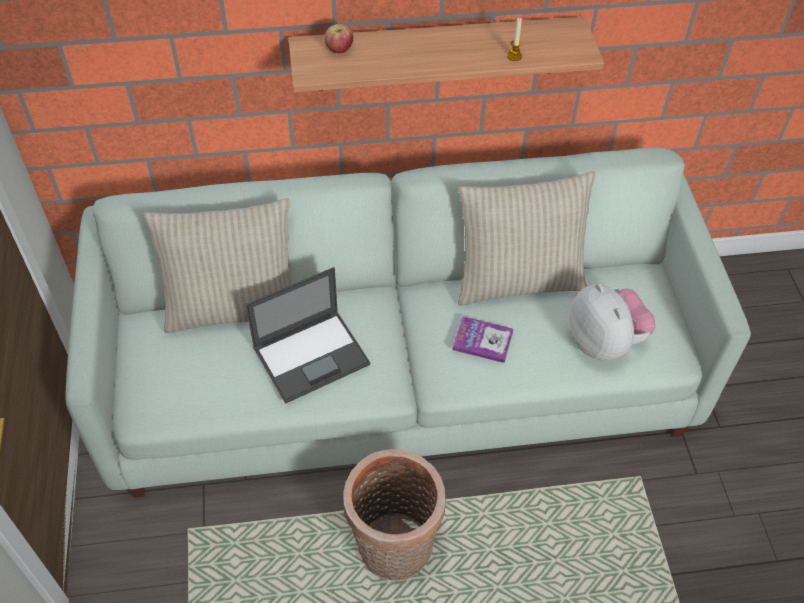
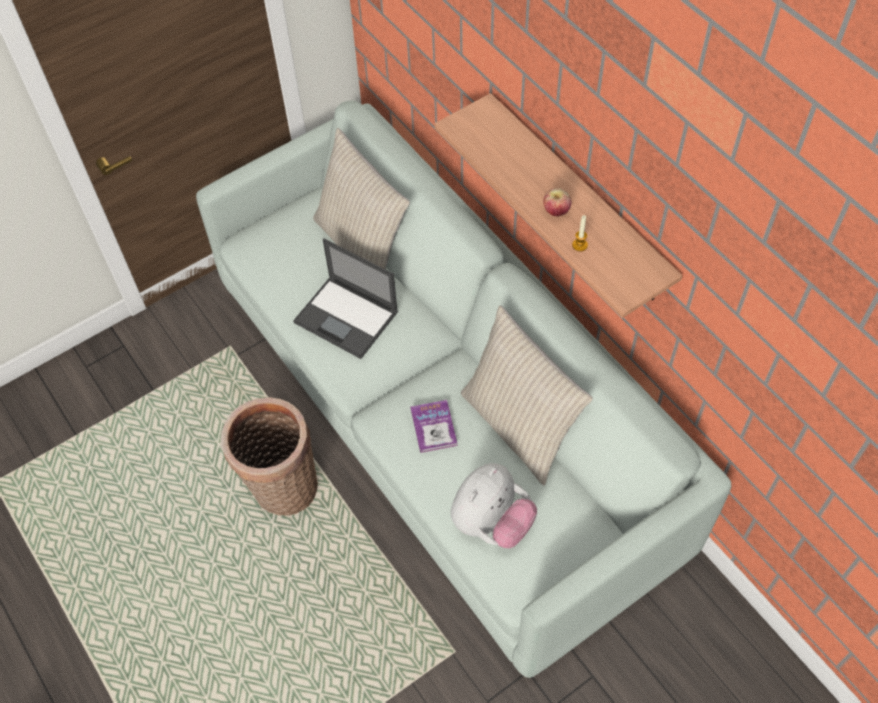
camera: 65 degrees right, 5 degrees up
apple [324,24,353,53] -> apple moved to [543,188,571,216]

